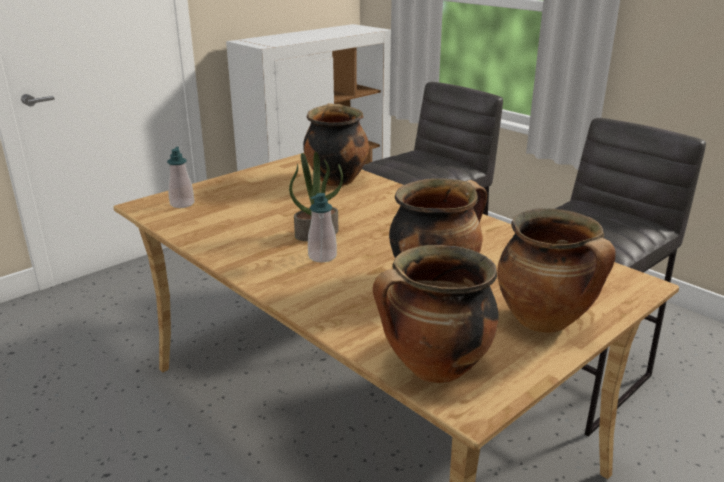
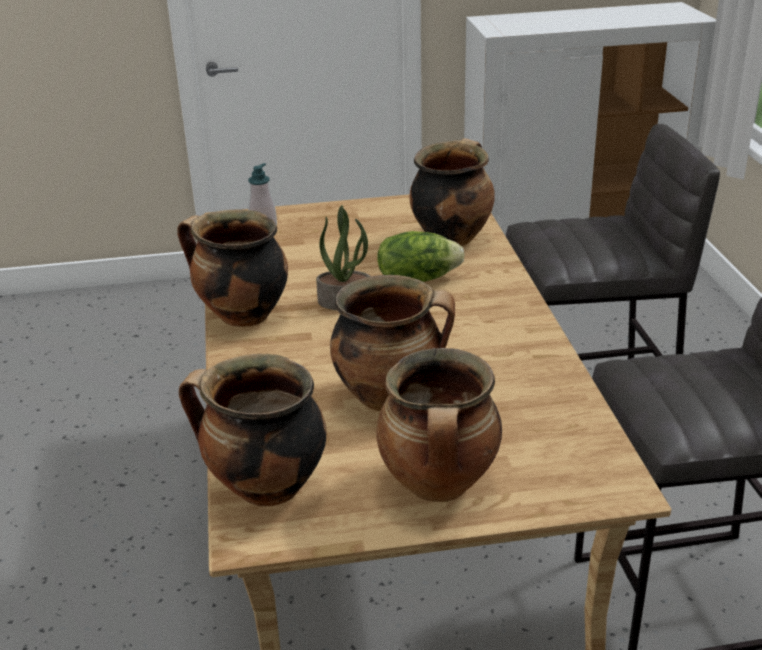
camera: 35 degrees right, 5 degrees up
soap dispenser [308,193,337,262] -> none
none -> cooking pot [177,209,288,327]
none -> lettuce [377,231,465,282]

